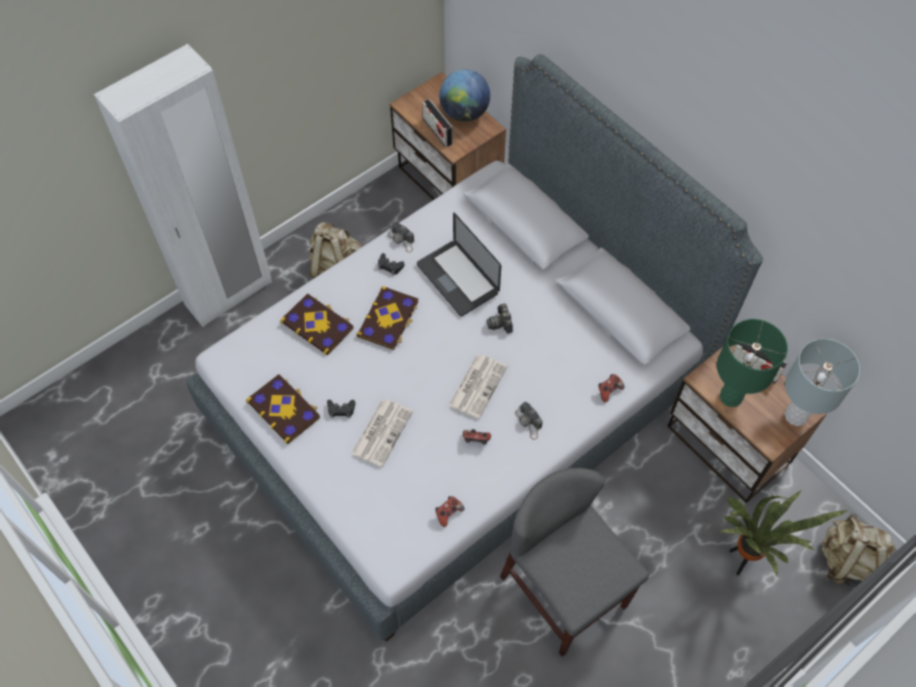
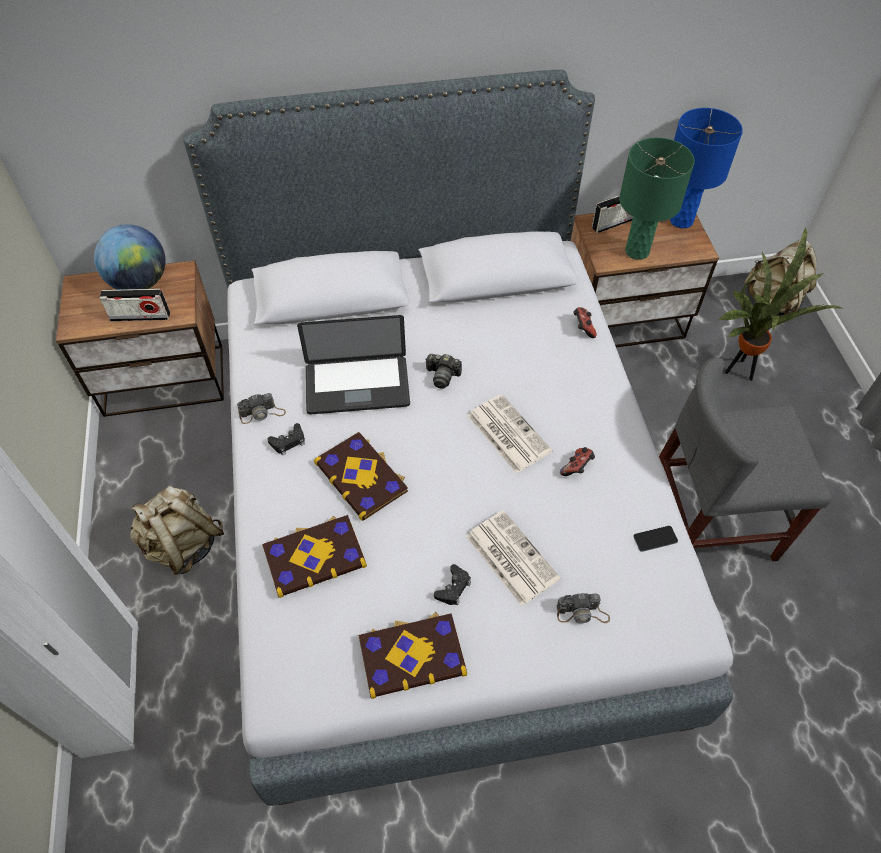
camera: 60 degrees left, 5 degrees down
game controller [435,496,465,527] -> phone [633,526,678,552]
camera [515,402,543,440] -> camera moved to [557,593,610,624]
grey table lamp [785,339,860,426] -> blue table lamp [670,108,743,229]

